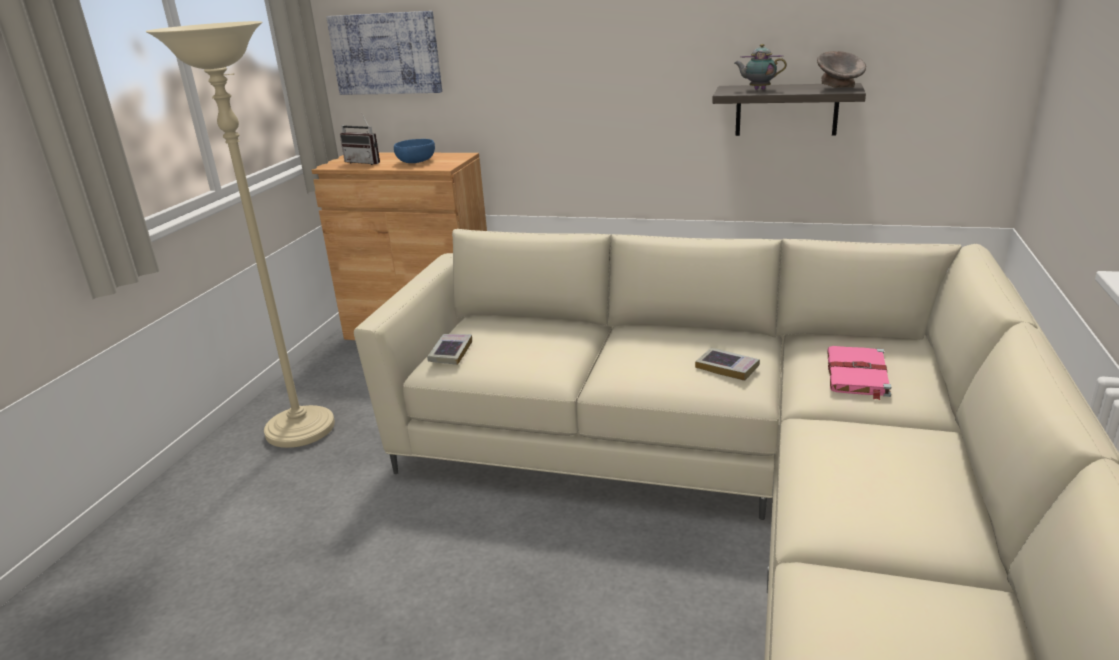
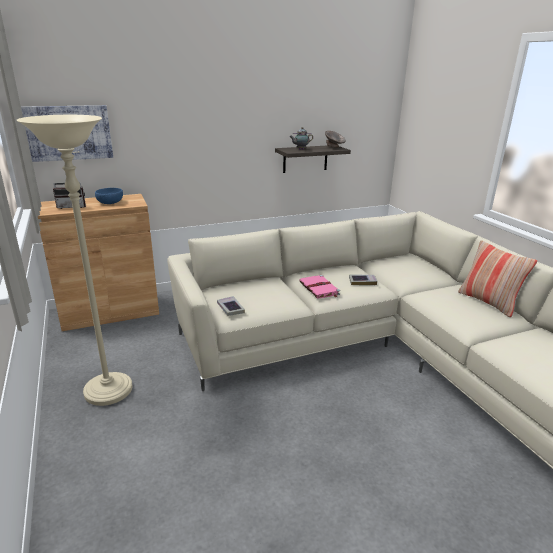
camera: 40 degrees left, 0 degrees up
pink book [827,346,891,400] -> pink book moved to [299,275,340,298]
none -> pillow [458,240,537,317]

